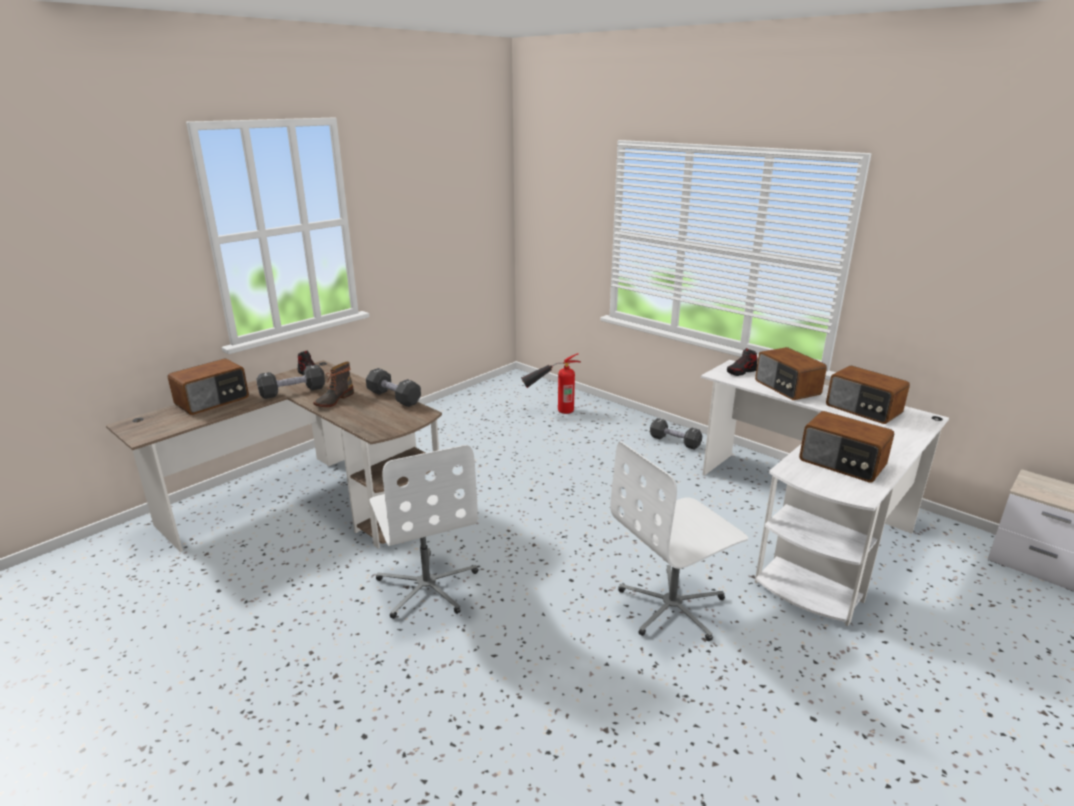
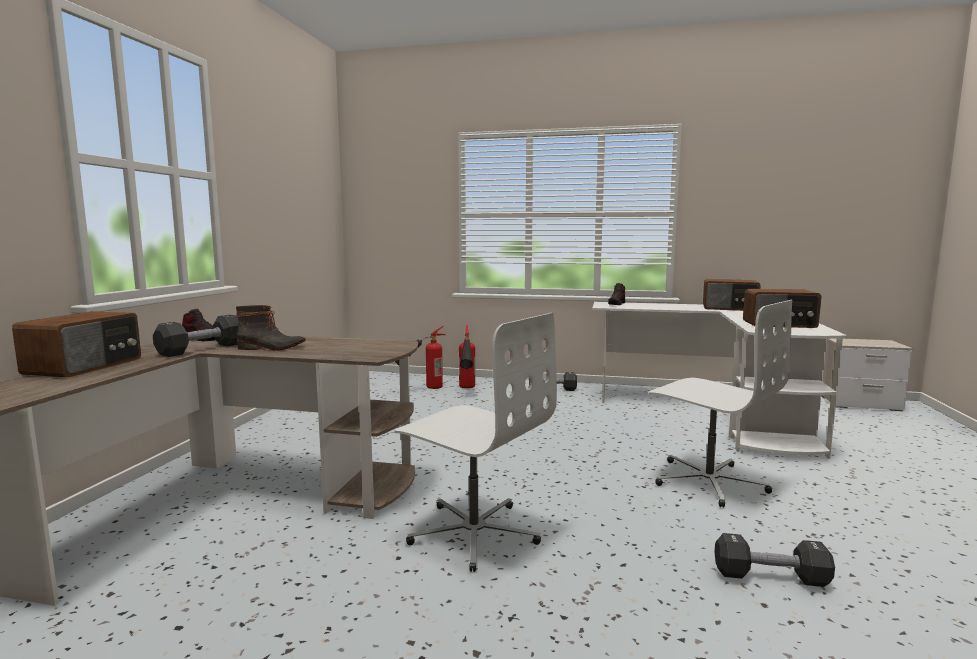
camera: 30 degrees left, 15 degrees down
boot [313,362,354,407] -> boot turned 90 degrees counterclockwise [236,305,306,350]
black dumbbell [366,368,421,407] -> black dumbbell moved to [715,533,835,587]
white office chair [610,442,748,641] -> white office chair turned 75 degrees counterclockwise [648,300,792,507]
radio [755,347,827,400] -> none
none -> fire extinguisher [459,325,475,388]

